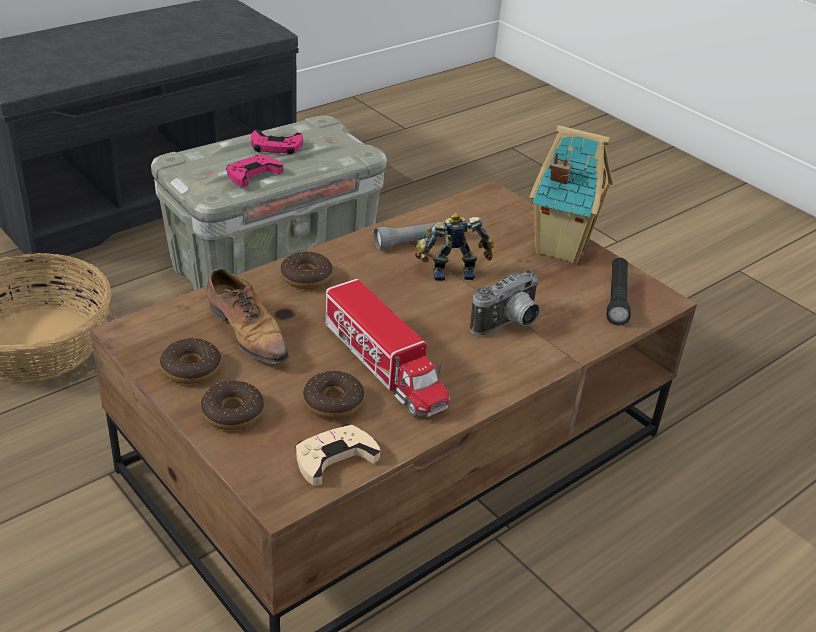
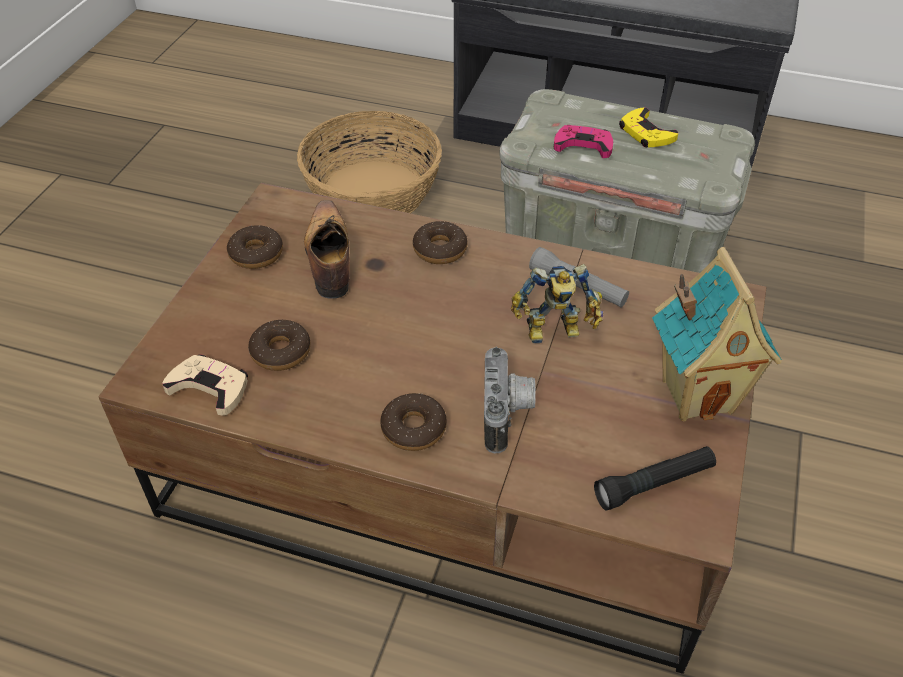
camera: 60 degrees right, 10 degrees up
donut [201,381,264,430] -> donut moved to [380,393,447,451]
shoe [207,268,289,366] -> shoe turned 150 degrees clockwise [304,200,350,299]
pink game controller [251,130,303,155] -> yellow game controller [619,107,678,147]
toy truck [324,279,450,417] -> none
toy robot [415,213,494,281] -> toy robot turned 120 degrees clockwise [511,264,603,343]
camera [470,270,540,336] -> camera turned 105 degrees counterclockwise [484,347,536,453]

